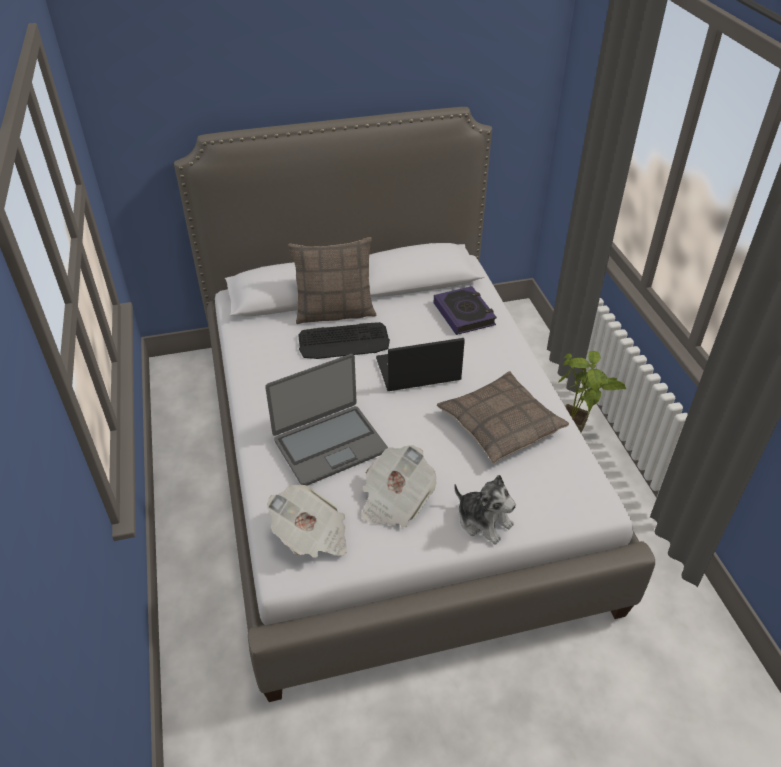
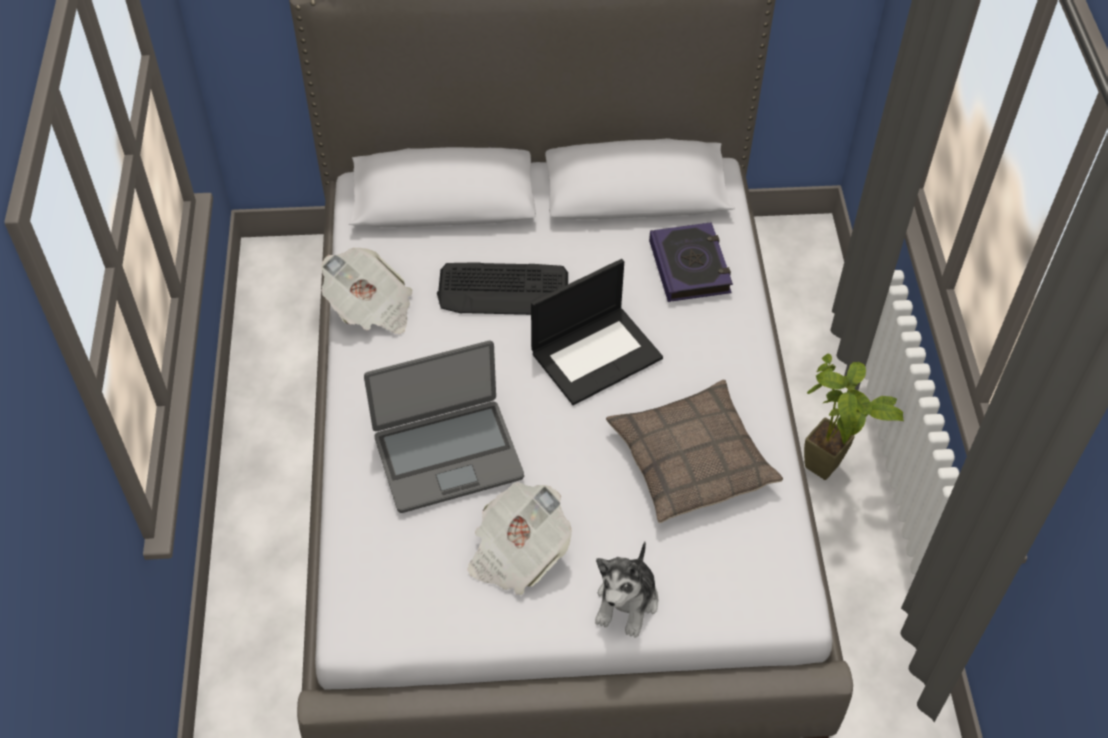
camera: 10 degrees right, 10 degrees up
newspaper [267,485,347,558] -> newspaper moved to [321,248,412,334]
pillow [288,237,377,324] -> none
laptop [376,338,465,391] -> laptop turned 150 degrees clockwise [531,259,663,405]
plush toy [454,475,516,545] -> plush toy turned 60 degrees clockwise [595,541,658,638]

